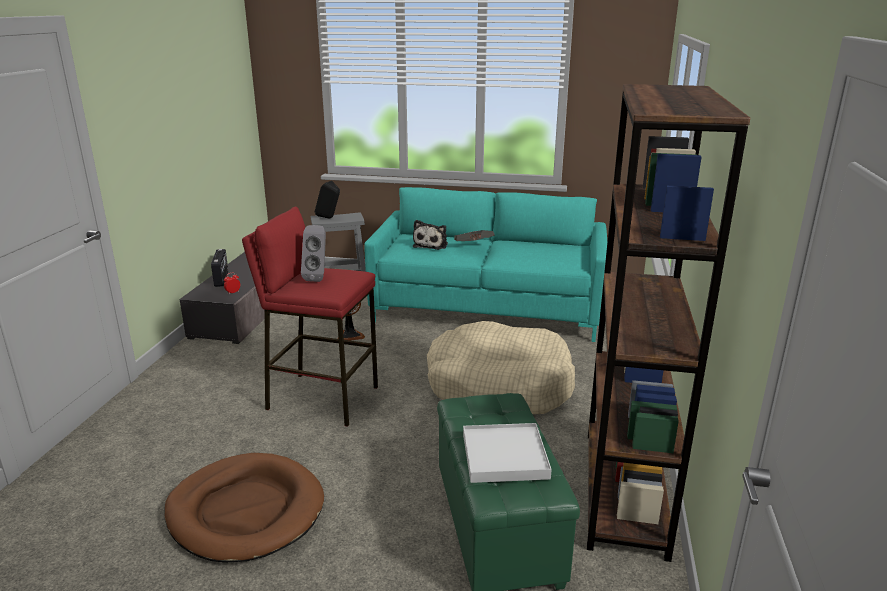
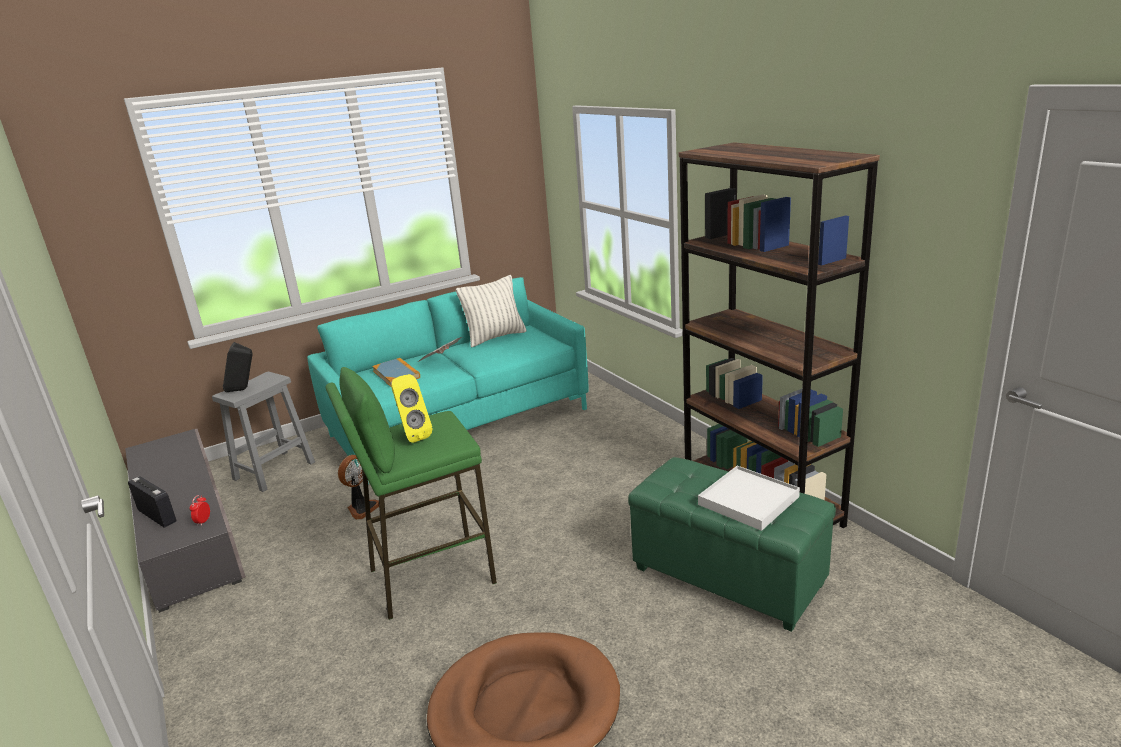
camera: 40 degrees left, 0 degrees up
red stool [242,207,378,427] -> green stool [326,367,497,620]
grey speaker [301,225,326,282] -> yellow speaker [391,374,432,443]
plush toy [413,220,448,250] -> book [372,358,420,387]
beige dog bed [427,321,575,414] -> none
none -> pillow [456,275,526,347]

